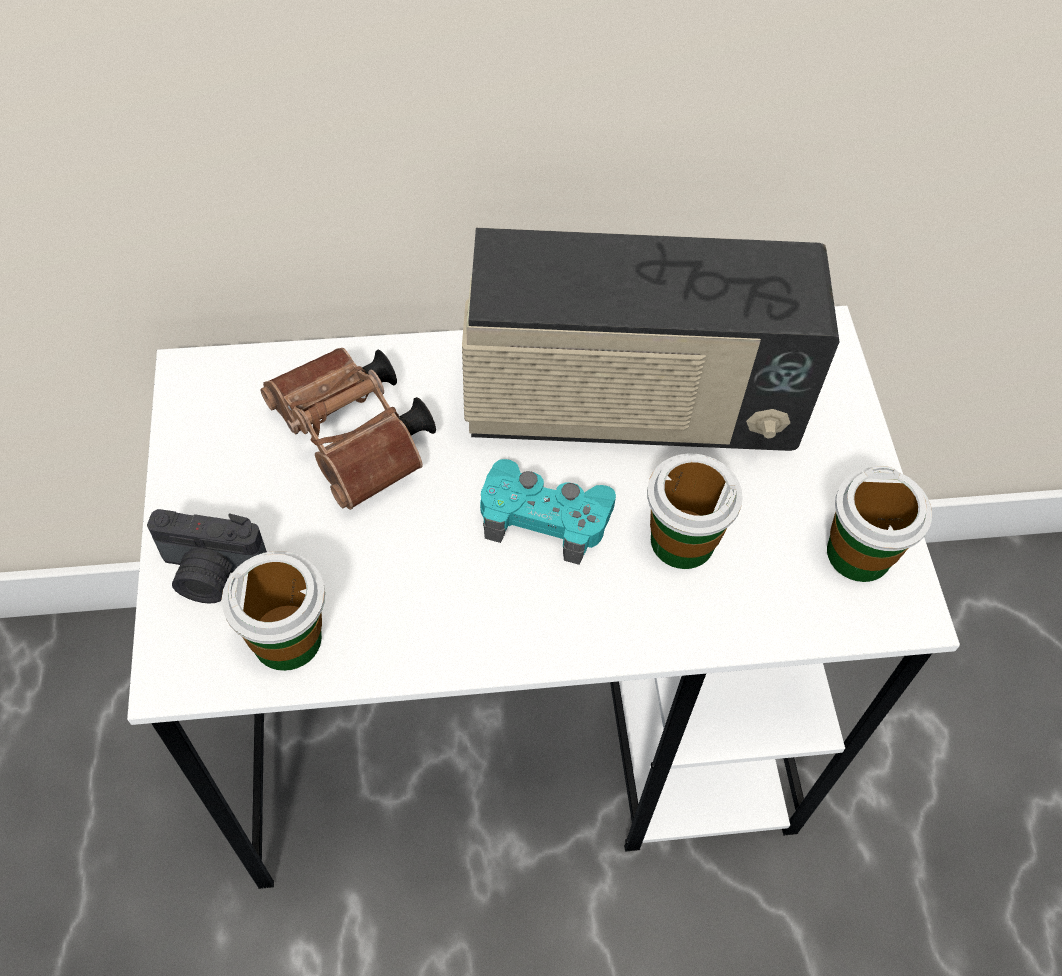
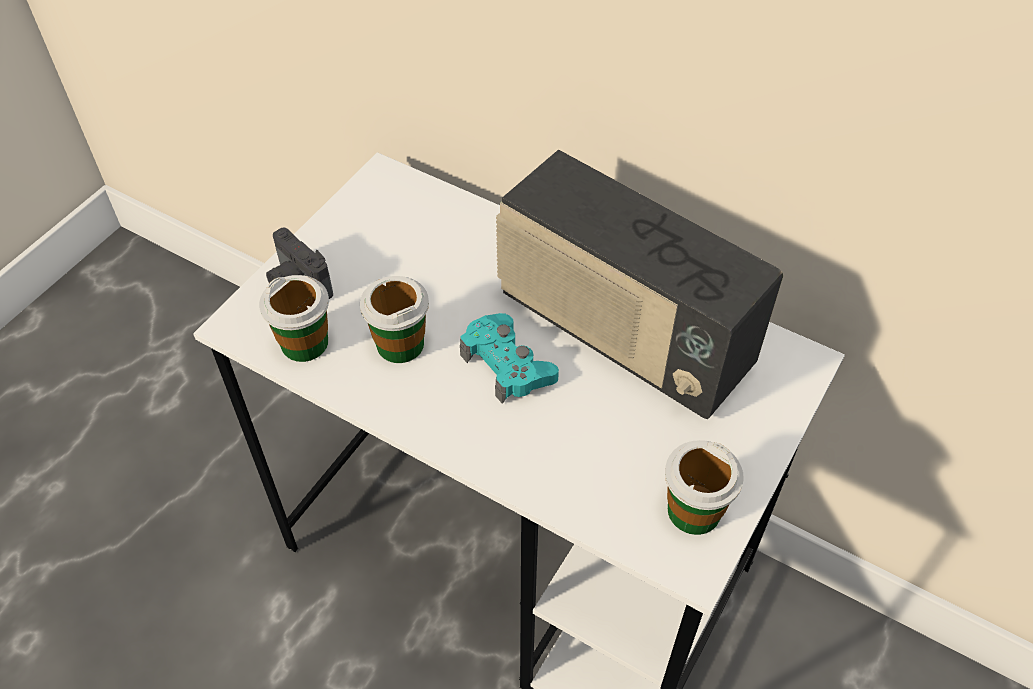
camera: 40 degrees right, 5 degrees down
brown binoculars [260,348,436,510] -> none
cup [647,453,743,569] -> cup moved to [360,276,429,363]

